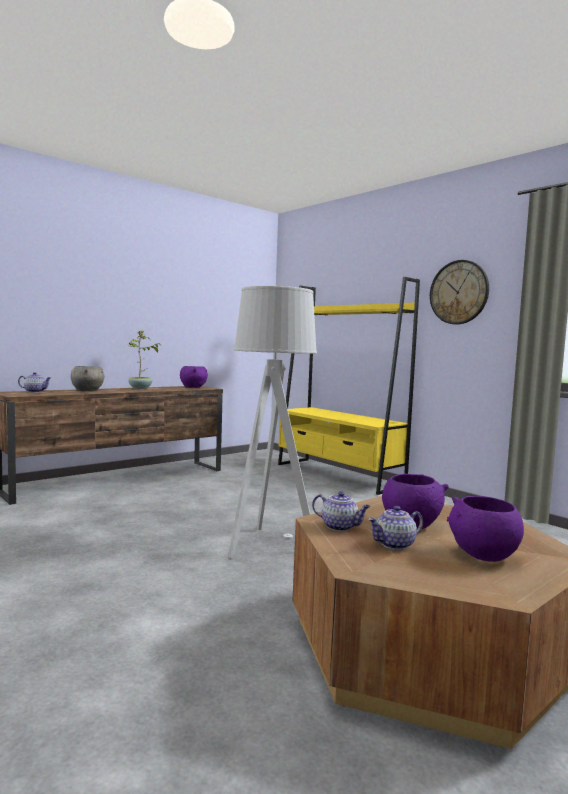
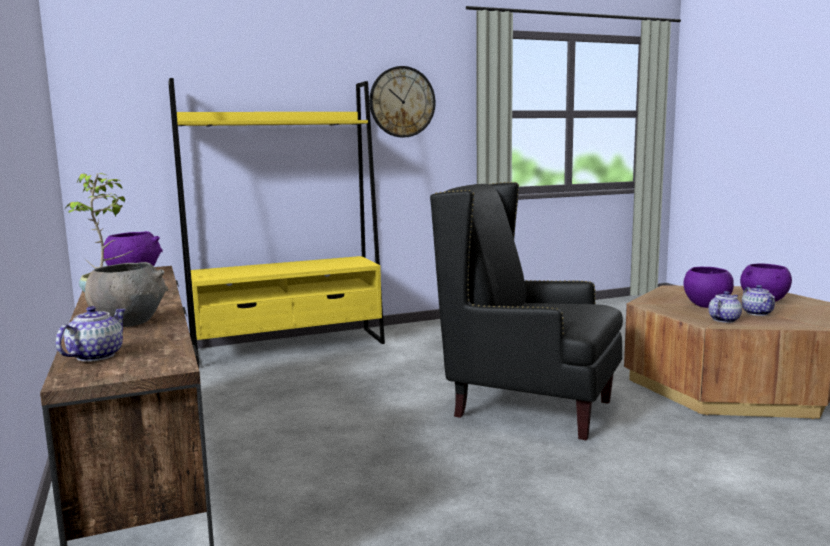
camera: 70 degrees left, 5 degrees up
grey floor lamp [228,286,317,559] -> black armchair [430,182,623,441]

